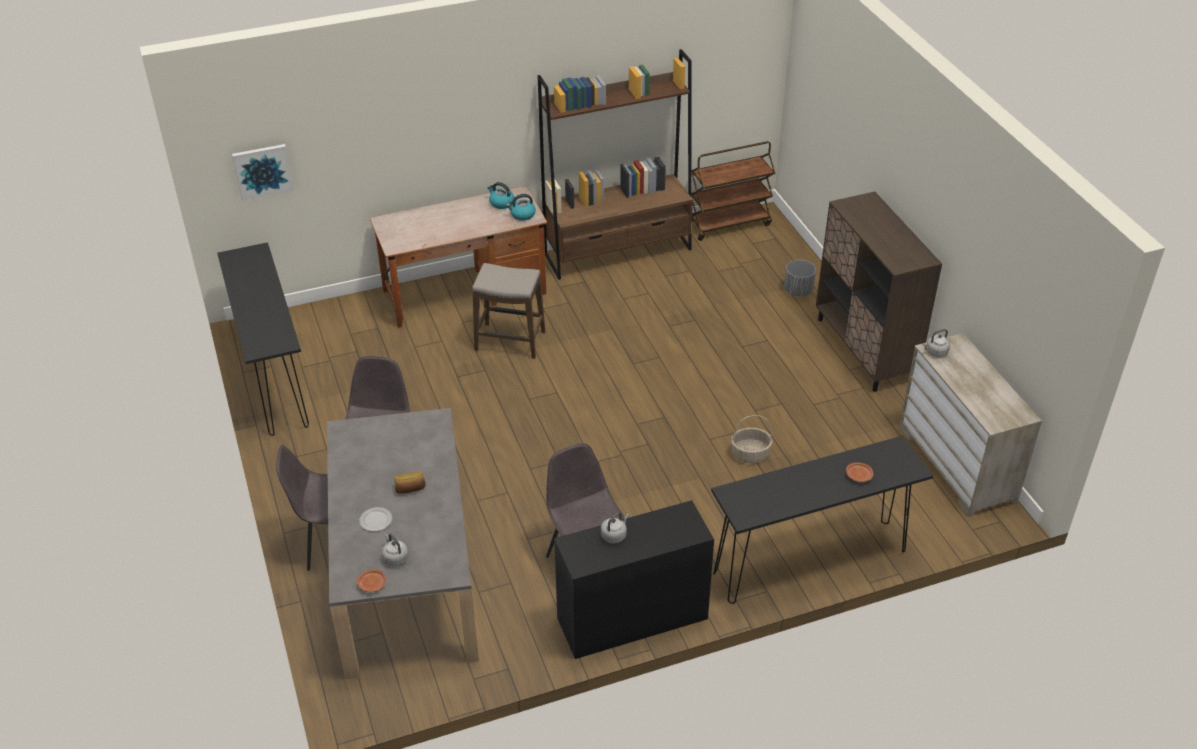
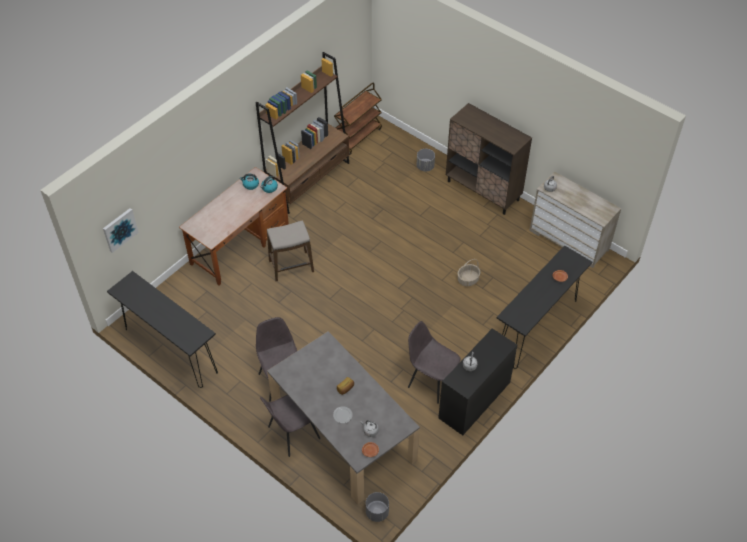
camera: 30 degrees left, 10 degrees up
none -> grey planter [366,492,389,522]

